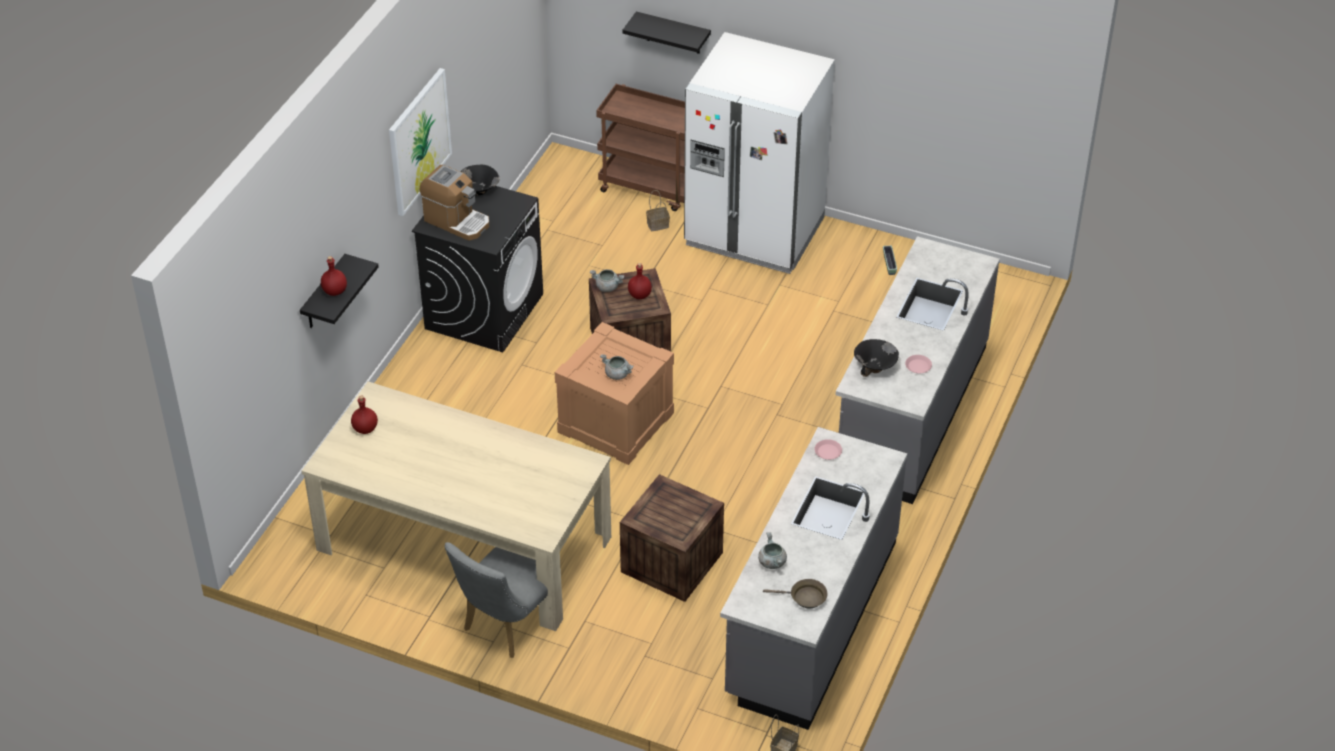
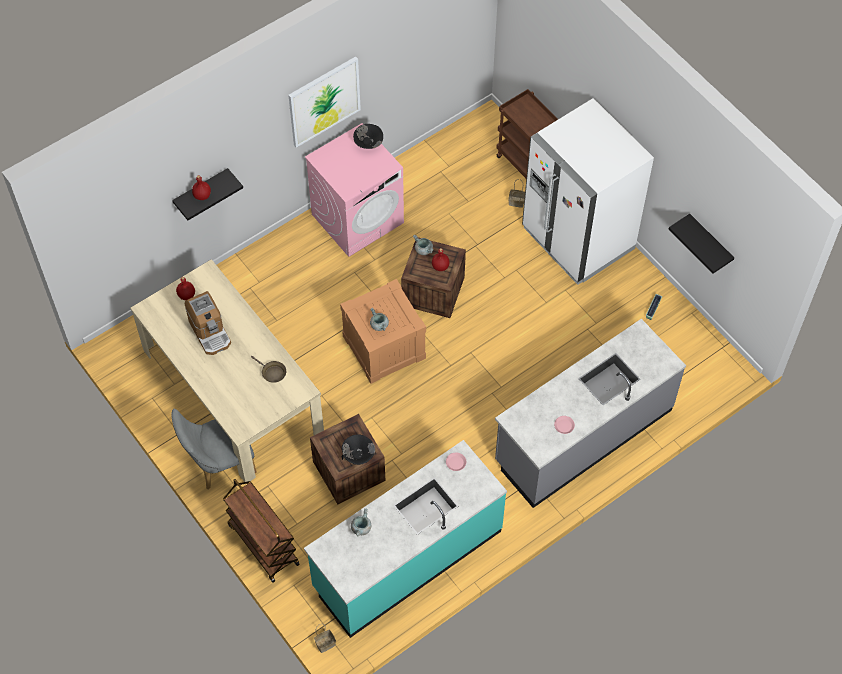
camera: 30 degrees right, 15 degrees up
black washing machine [412,186,543,352] -> pink washing machine [305,123,404,257]
coffee machine [420,165,489,241] -> coffee machine moved to [185,291,231,355]
black shelf [623,12,711,54] -> black shelf moved to [669,214,734,274]
grey counter [720,427,907,730] -> turquoise counter [304,440,507,638]
brown frying pan [763,579,827,608] -> brown frying pan moved to [251,356,286,383]
black bowl [854,339,899,377] -> black bowl moved to [341,434,375,465]
none -> brown cart [223,479,300,583]

